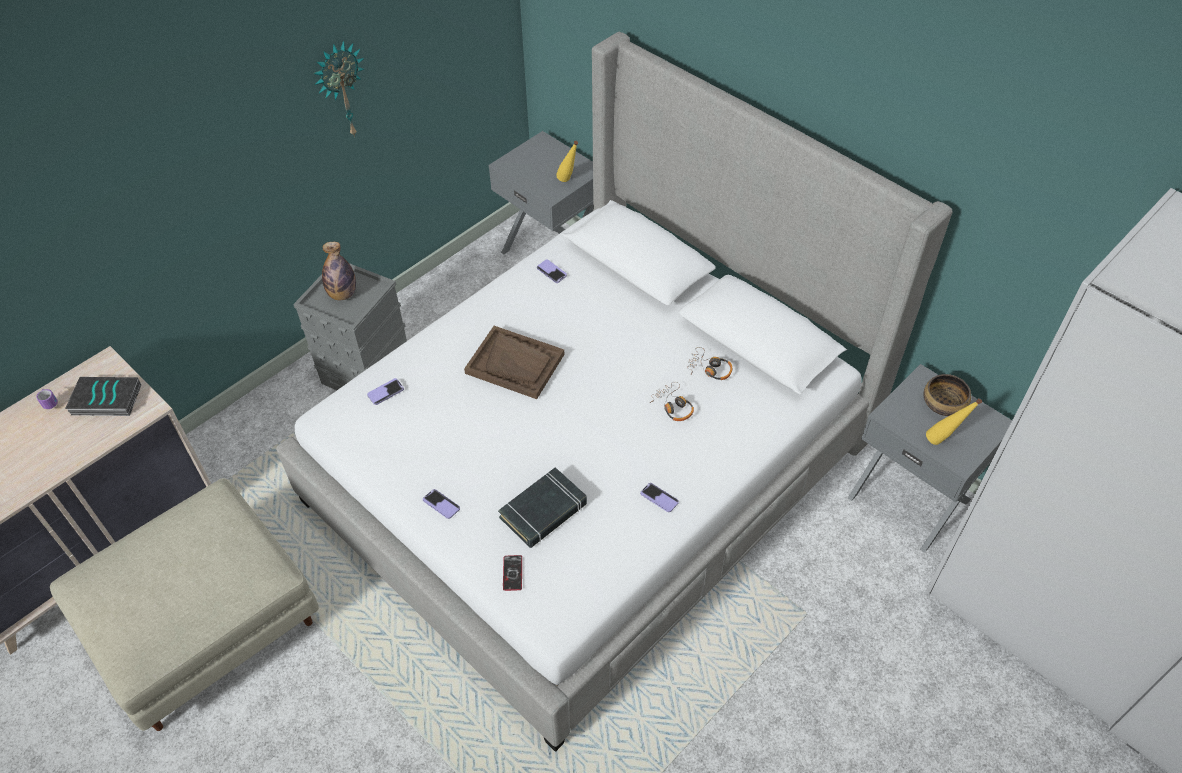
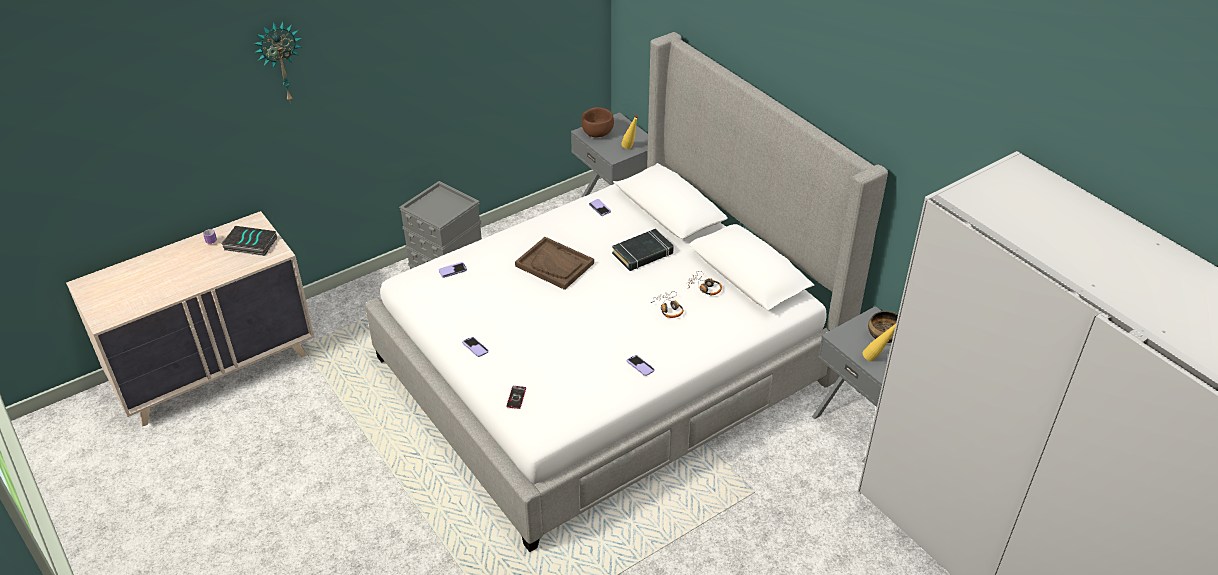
camera: 10 degrees right, 10 degrees down
beige ottoman [50,478,319,731] -> none
wall clock [313,40,364,138] -> wall clock moved to [253,22,302,103]
bottle [322,241,356,300] -> none
black book [498,467,587,548] -> black book moved to [612,229,674,271]
none -> brown bowl [581,107,614,137]

